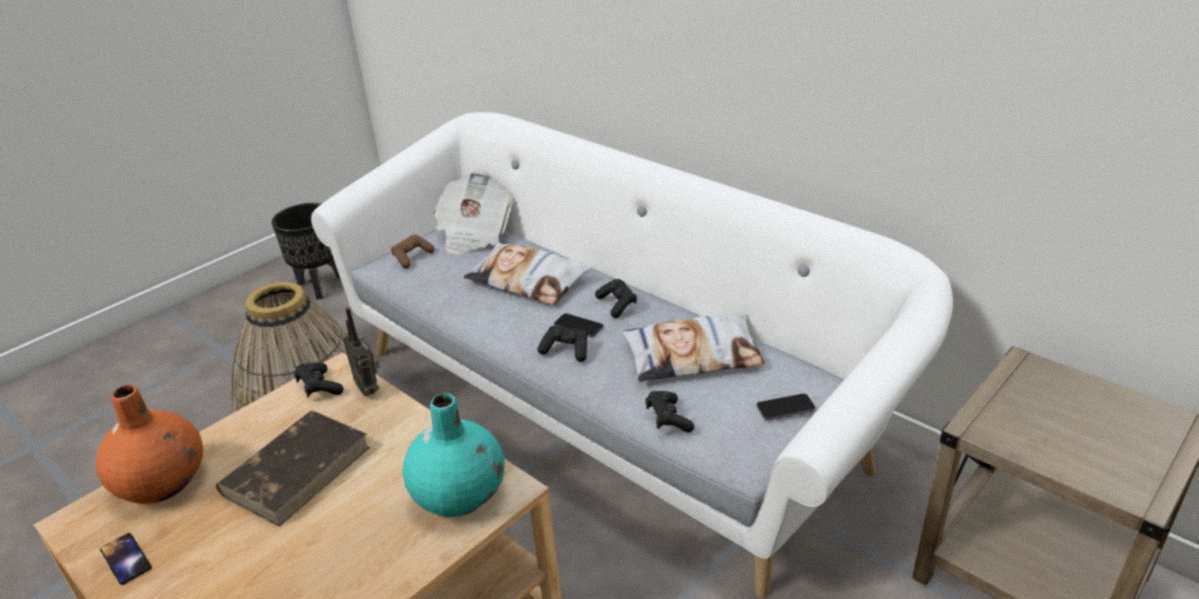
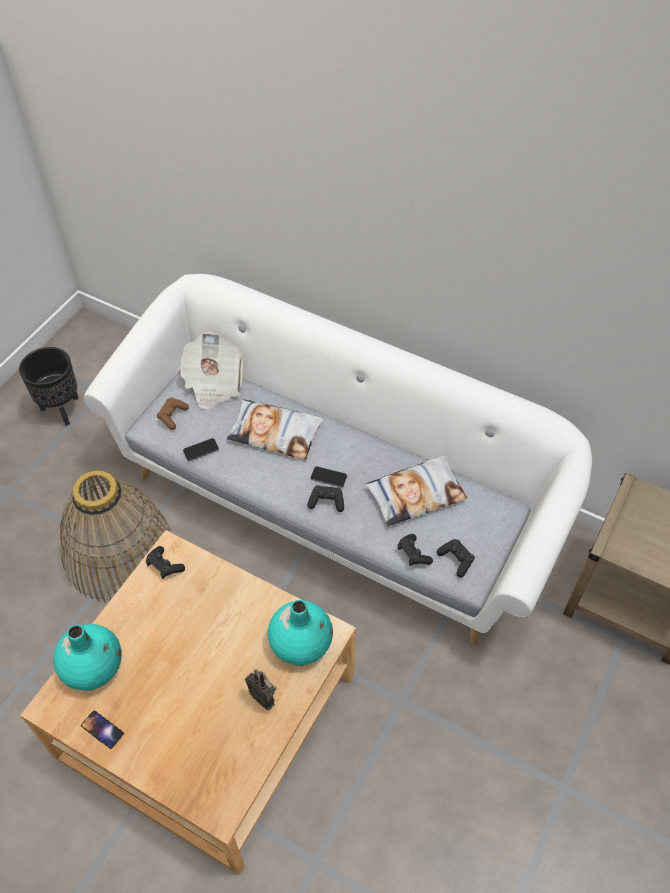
camera: 15 degrees left, 20 degrees up
orange vase [96,385,203,504] -> turquoise vase [53,624,122,691]
brown book [216,410,370,527] -> none
radio [343,308,380,396] -> radio moved to [245,669,276,710]
black game controller [595,279,637,318] -> black game controller moved to [437,539,475,577]
phone [757,393,815,420] -> phone moved to [183,438,219,461]

